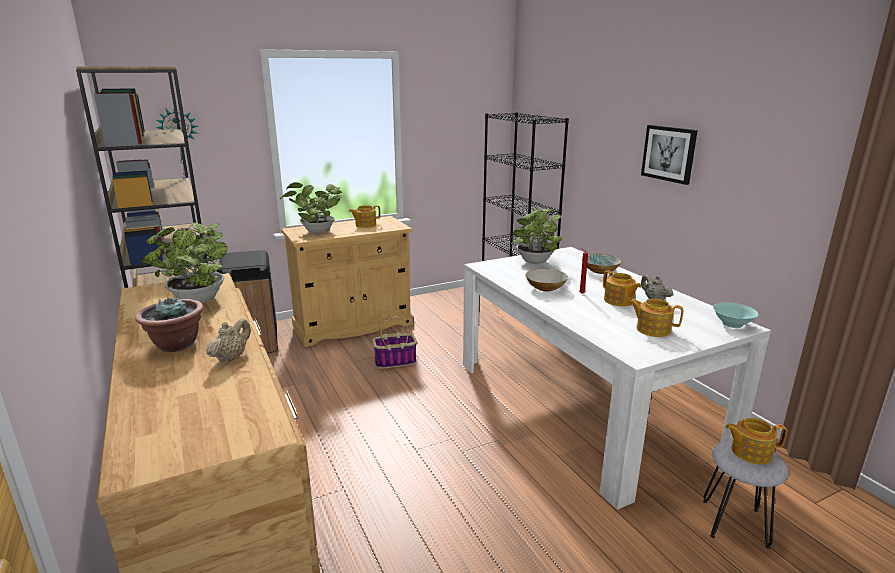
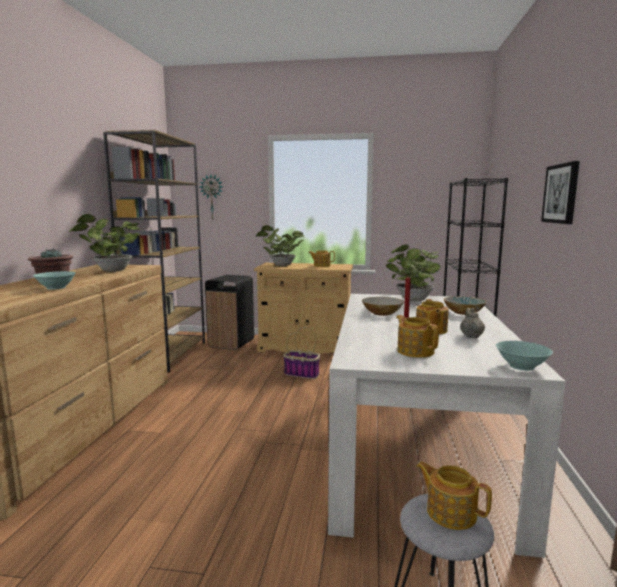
camera: 35 degrees right, 10 degrees down
beige teapot [206,318,251,363] -> turquoise bowl [33,271,76,290]

